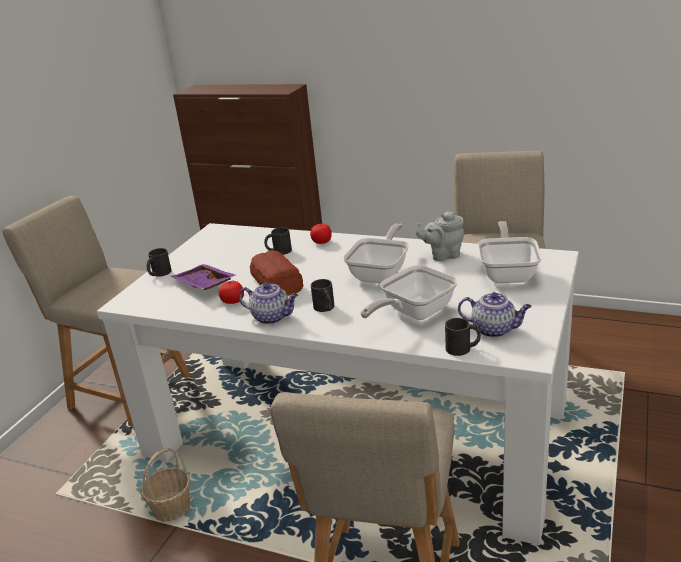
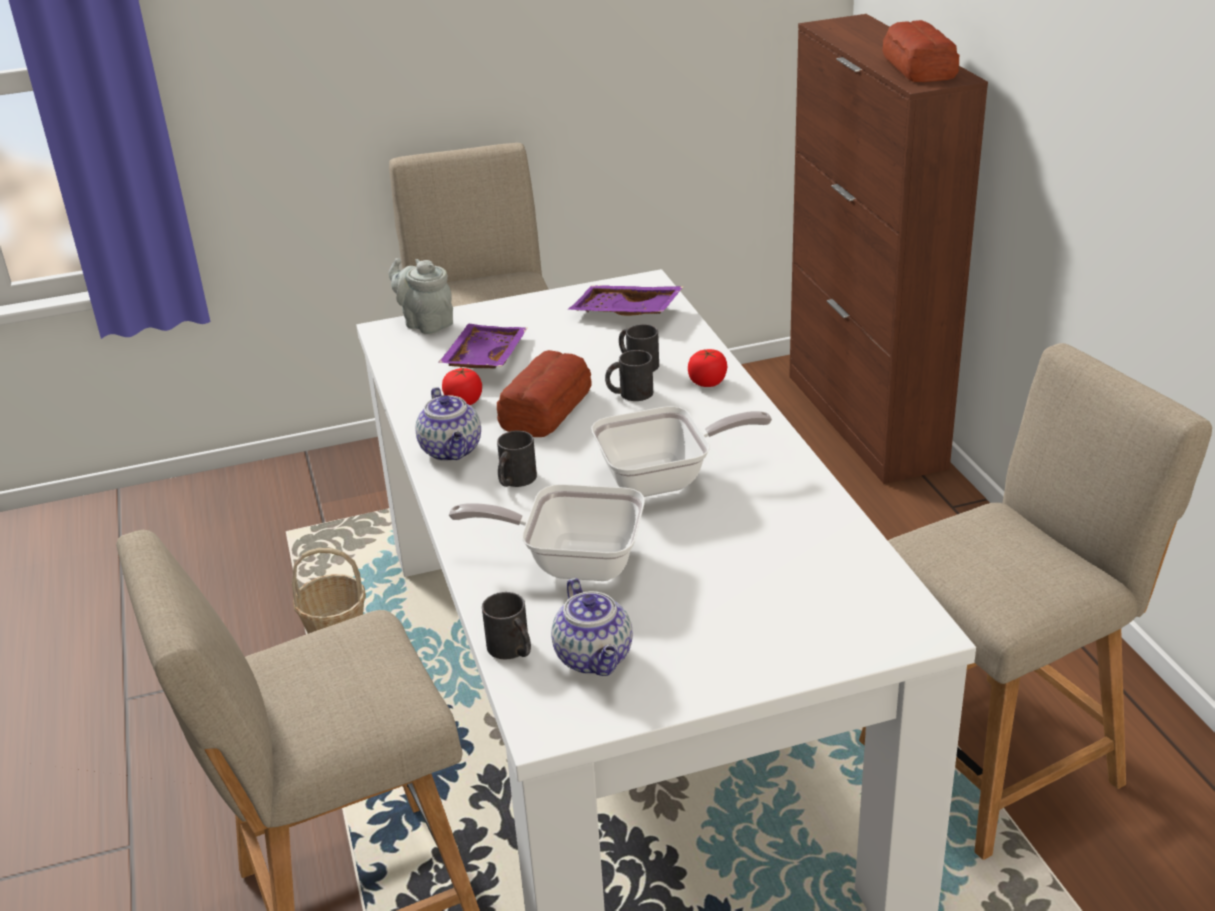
camera: 50 degrees right, 5 degrees up
black mug [147,248,172,277] -> black mug moved to [605,350,653,401]
grey teapot [416,211,464,261] -> grey teapot moved to [389,258,453,334]
frying pan [478,221,542,283] -> none
none -> purple tray [567,285,684,316]
none -> bread [883,20,959,82]

